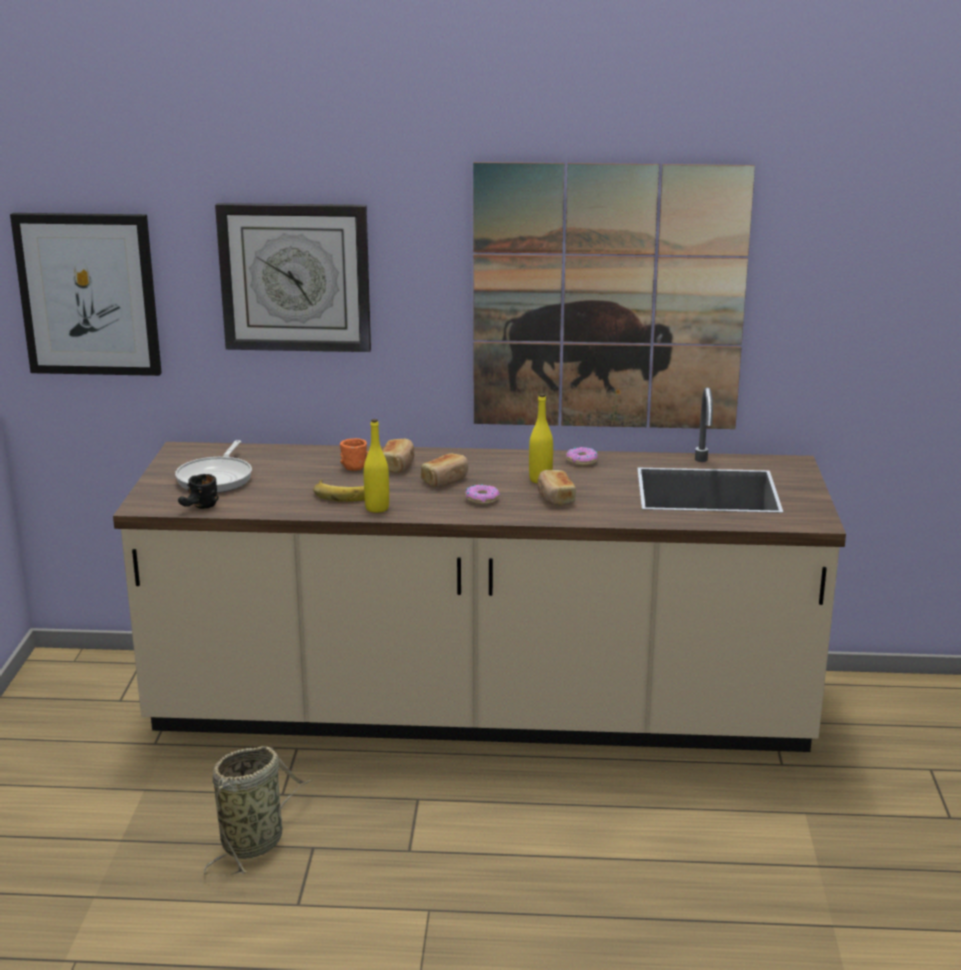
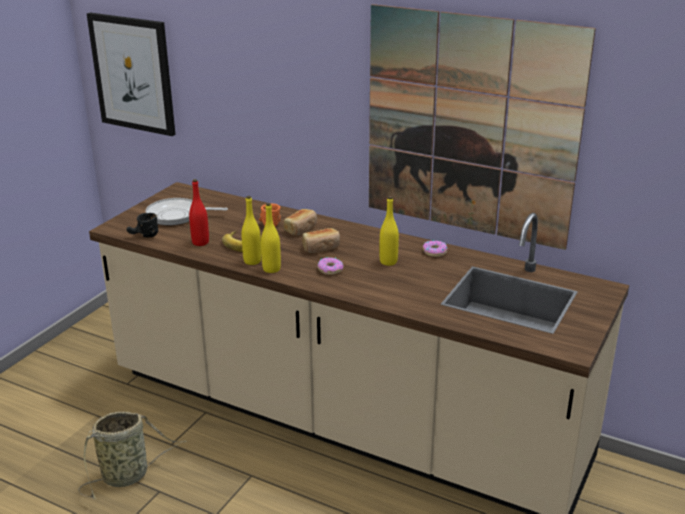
camera: 25 degrees right, 5 degrees up
frying pan [175,440,252,493] -> frying pan turned 60 degrees clockwise [146,198,228,225]
wall clock [215,203,371,352] -> none
bread [538,470,576,506] -> none
none -> red bottle [189,179,209,246]
none -> yellow bottle [261,203,281,273]

